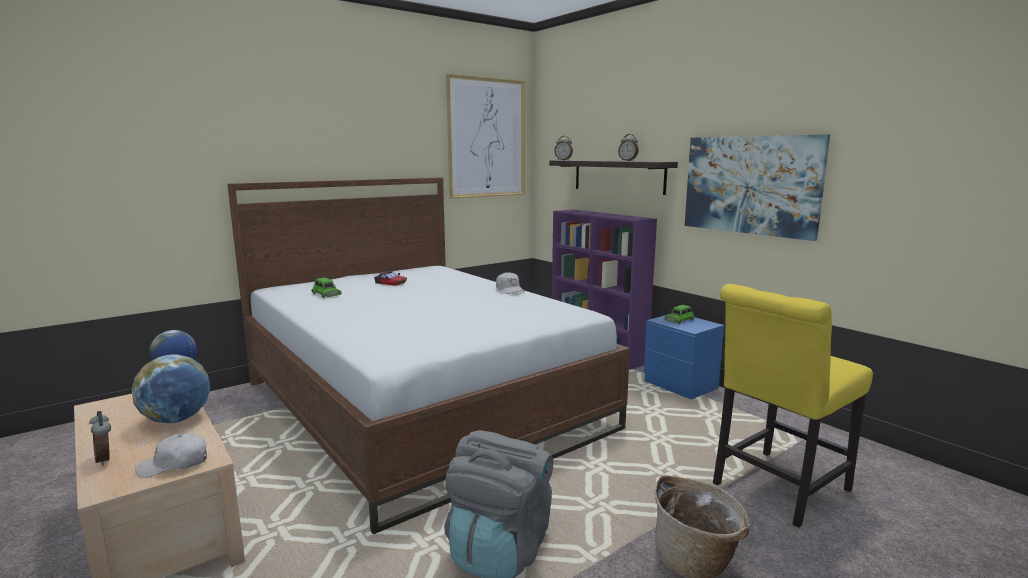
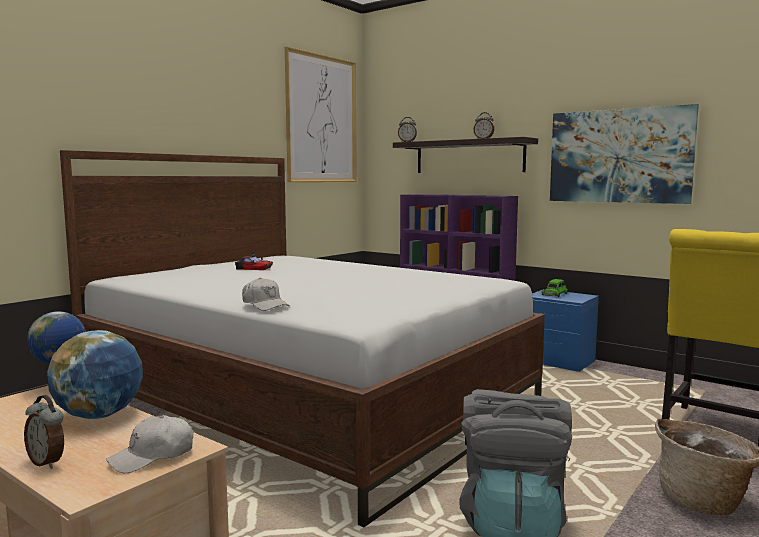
camera: 15 degrees left, 5 degrees down
green toy car [312,278,342,298] -> none
white cap [496,272,525,294] -> white cap moved to [242,278,290,311]

